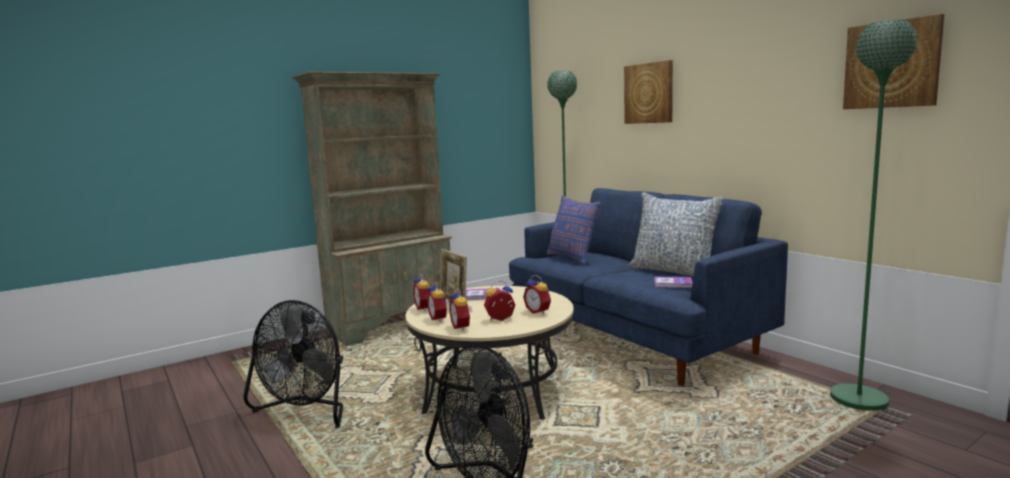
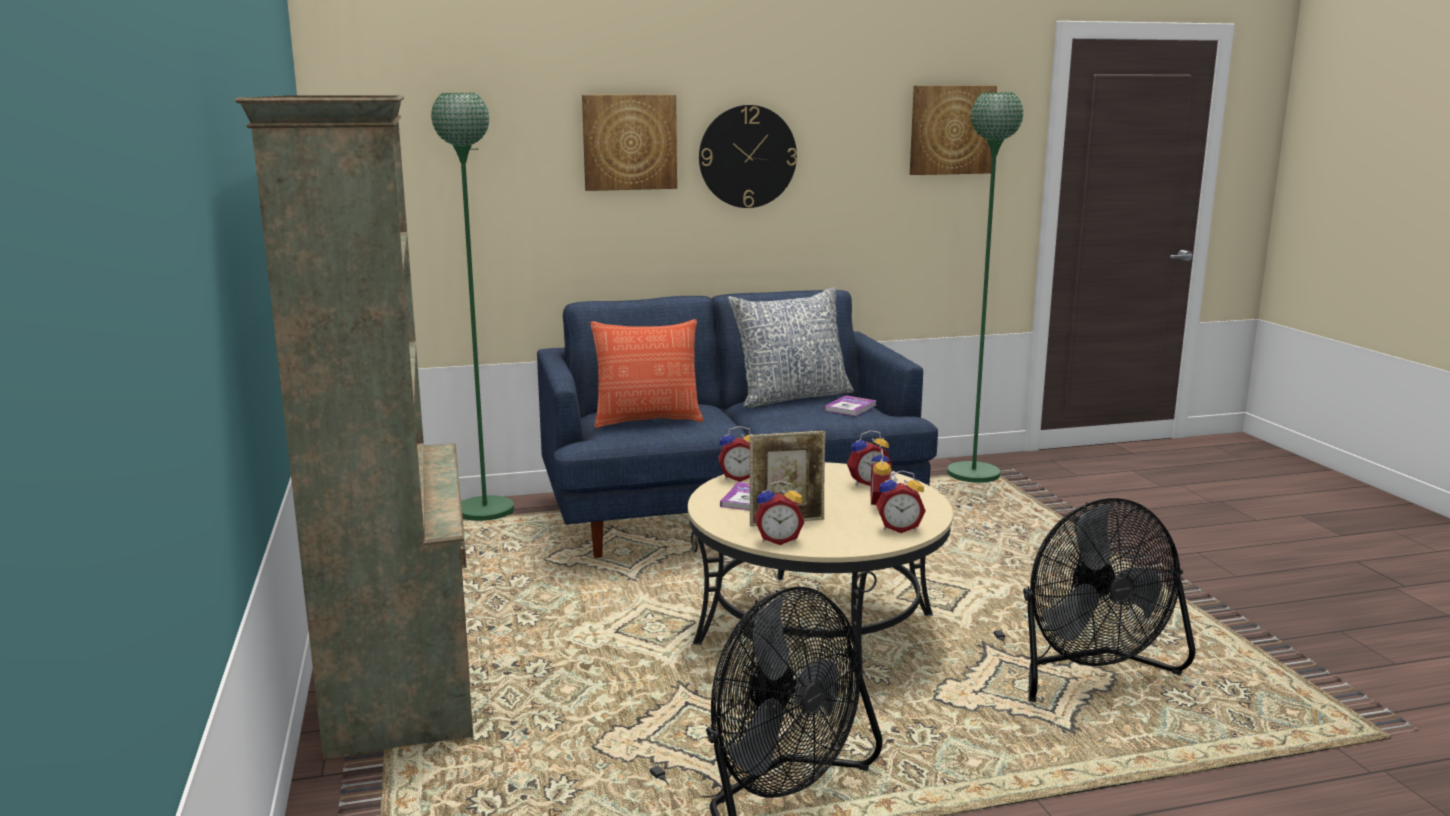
camera: 70 degrees left, 5 degrees up
alarm clock [427,281,449,322] -> alarm clock moved to [718,426,755,482]
blue pillow [547,195,601,265] -> orange pillow [590,319,703,428]
none -> wall clock [699,105,797,208]

